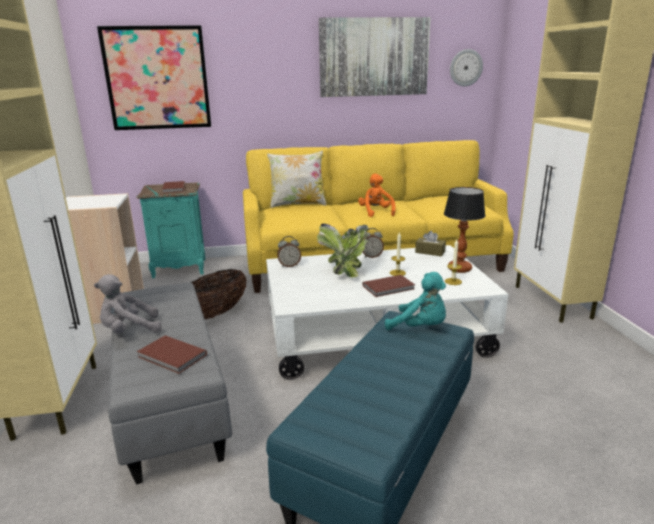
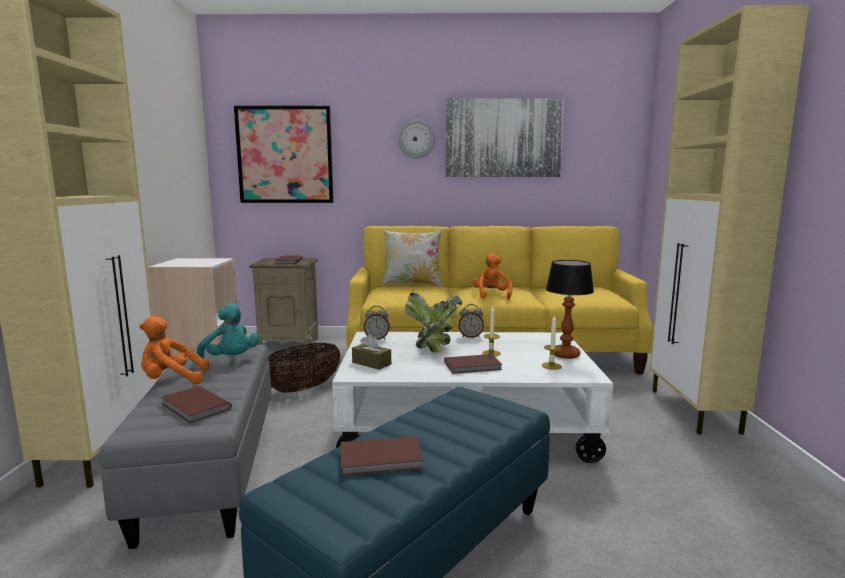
camera: 10 degrees right, 10 degrees down
grey plush toy [94,274,162,333] -> orange plush toy [139,316,209,384]
turquoise nightstand [136,182,205,278] -> beige nightstand [249,258,318,351]
turquoise plush toy [385,272,446,330] -> turquoise plush toy moved to [197,303,259,358]
brown tissue box [415,231,446,256] -> brown tissue box moved to [352,334,391,370]
wall clock [450,49,483,86] -> wall clock moved to [398,120,436,159]
none -> brown book [341,436,424,476]

